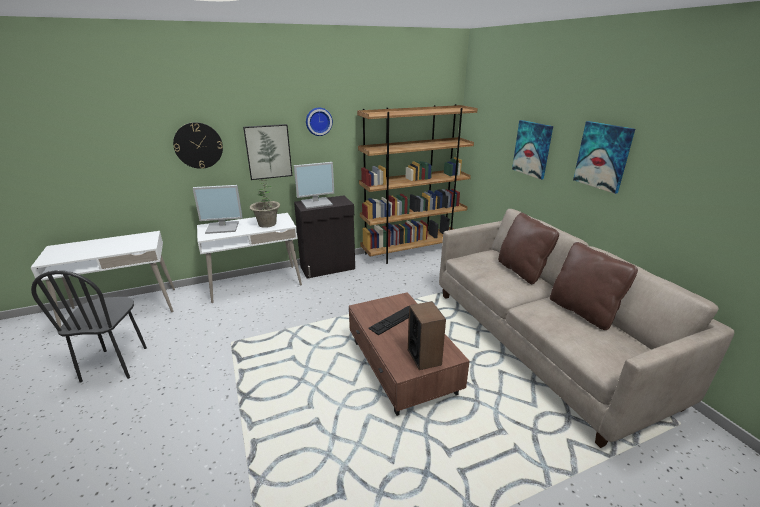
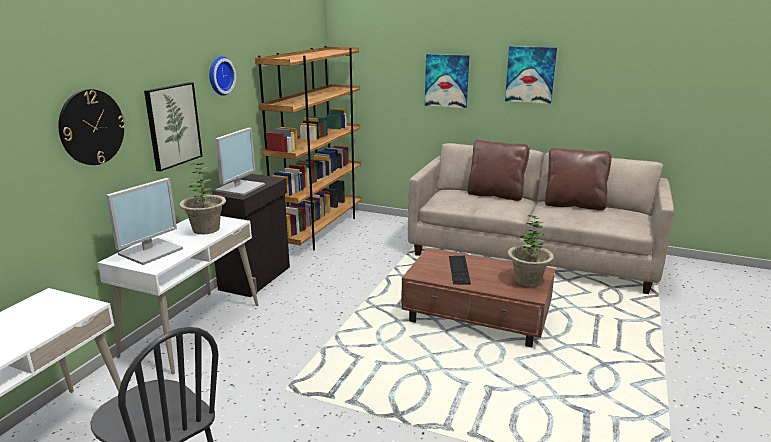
camera: 45 degrees left, 5 degrees down
speaker [408,301,446,370] -> potted plant [508,215,554,287]

